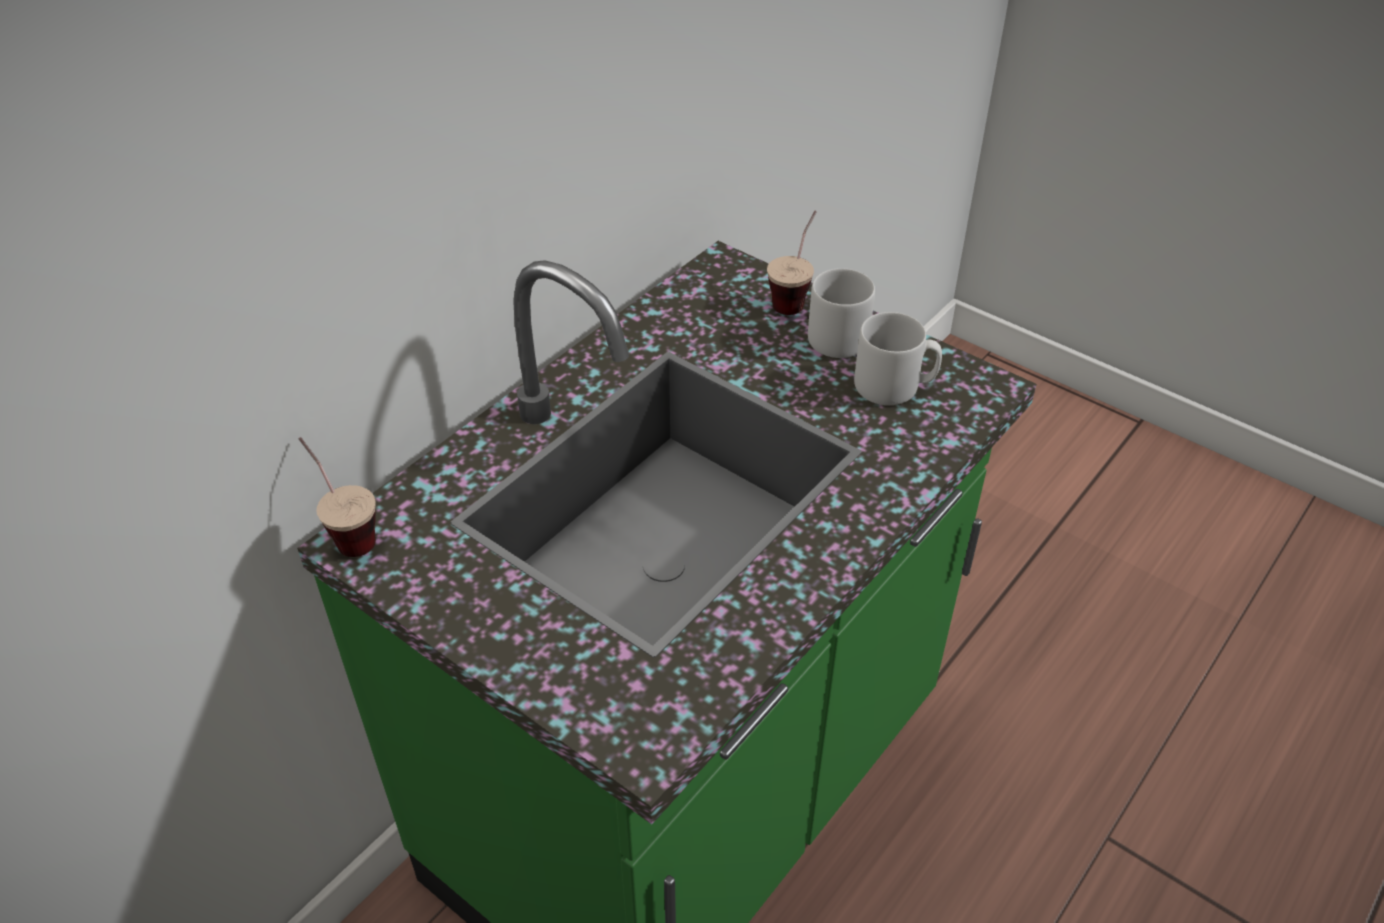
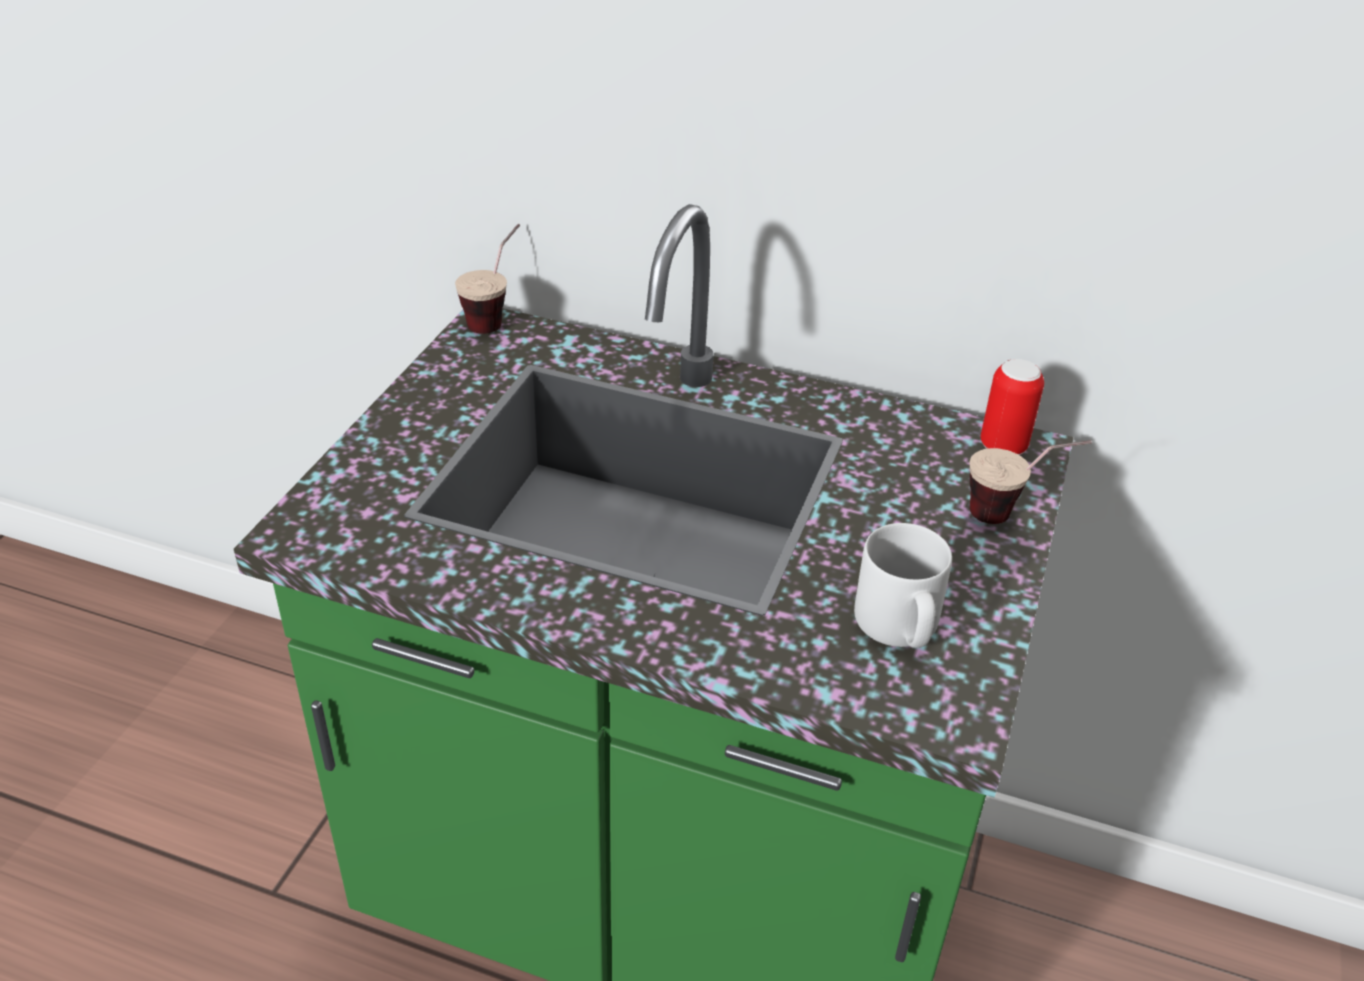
camera: 70 degrees right, 5 degrees down
grey mug [808,268,875,358] -> none
none -> can [981,359,1044,455]

